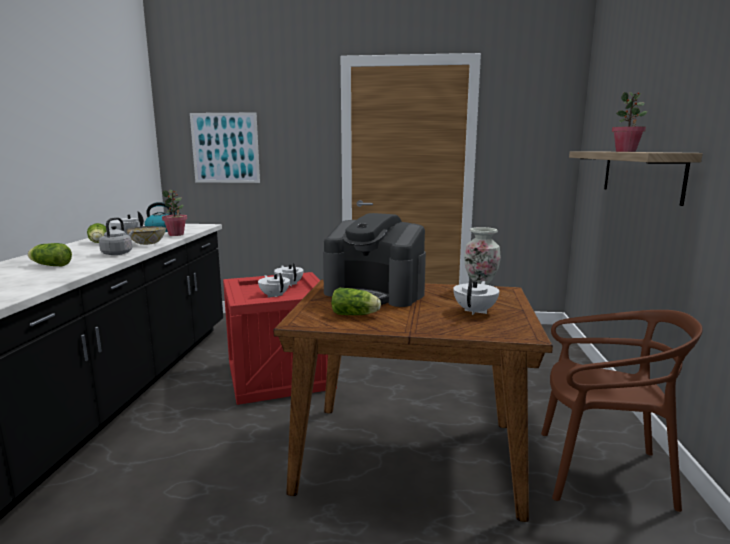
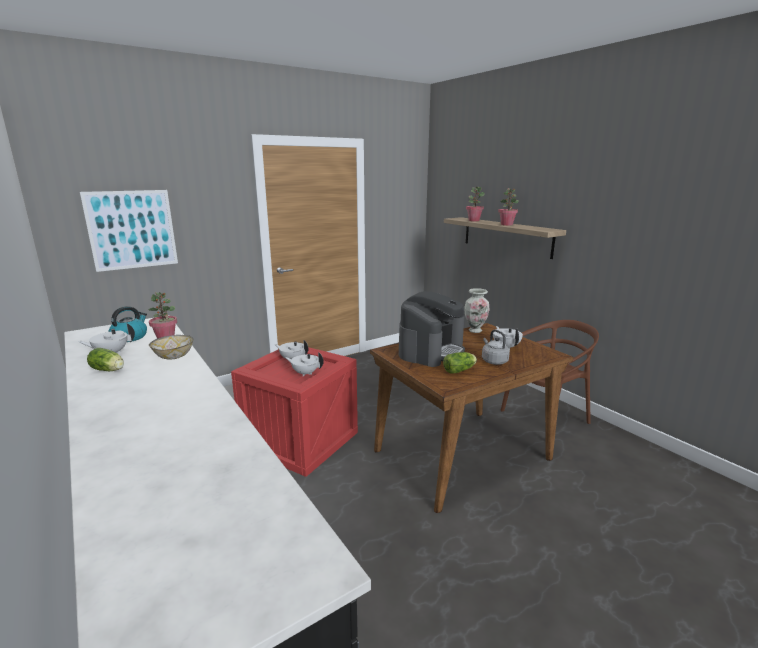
camera: 40 degrees left, 5 degrees up
lettuce [28,243,72,267] -> none
grey kettle [99,217,134,255] -> grey kettle moved to [482,330,510,365]
coffee machine [323,213,426,307] -> coffee machine turned 45 degrees counterclockwise [399,291,465,367]
none -> potted plant [466,187,485,221]

